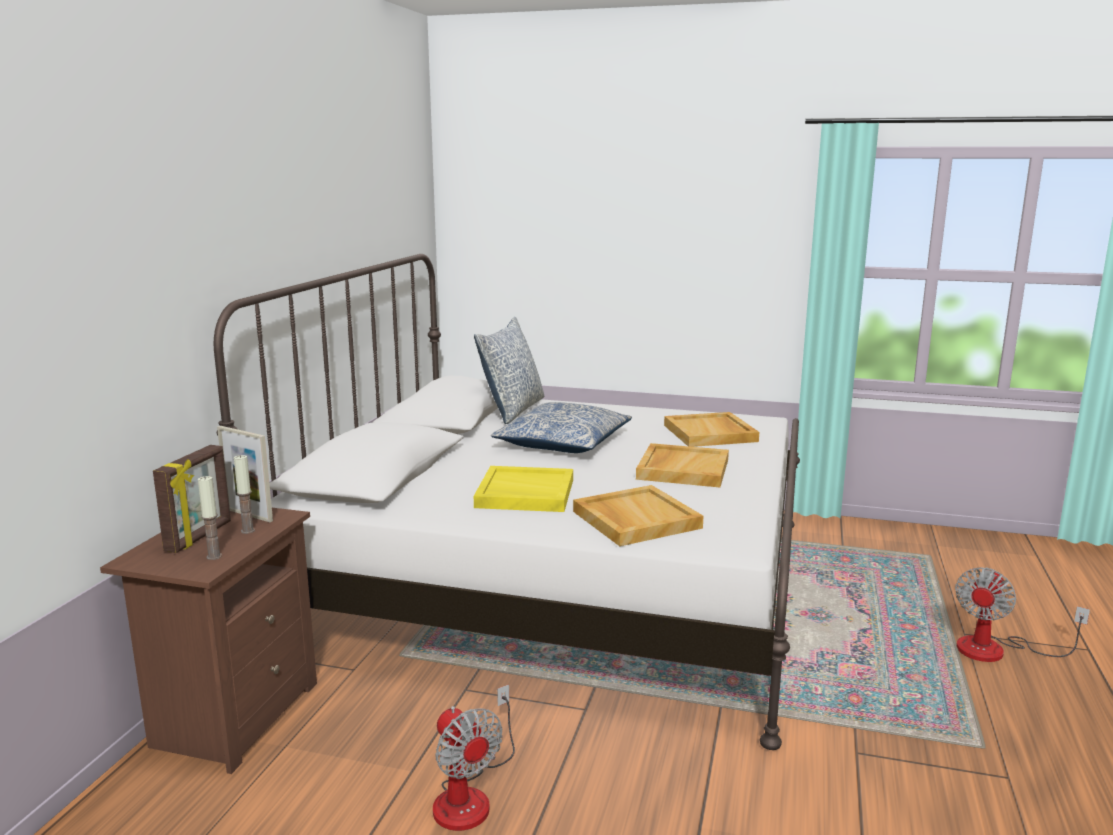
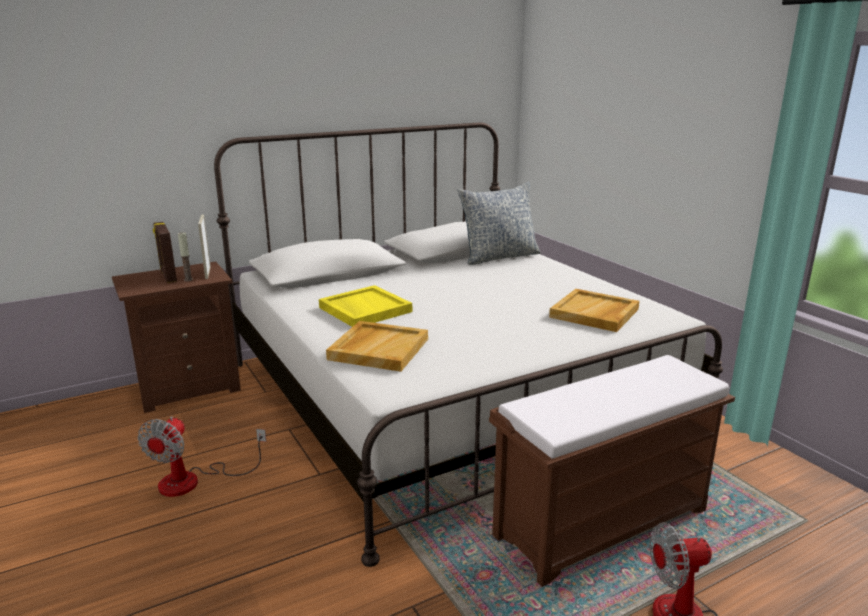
camera: 45 degrees right, 5 degrees up
picture frame [153,445,231,553] -> picture frame turned 90 degrees clockwise [153,222,177,283]
candle [198,476,222,560] -> none
pillow [491,402,632,453] -> none
beige tray [636,443,729,488] -> none
none -> brown bench [489,355,735,587]

